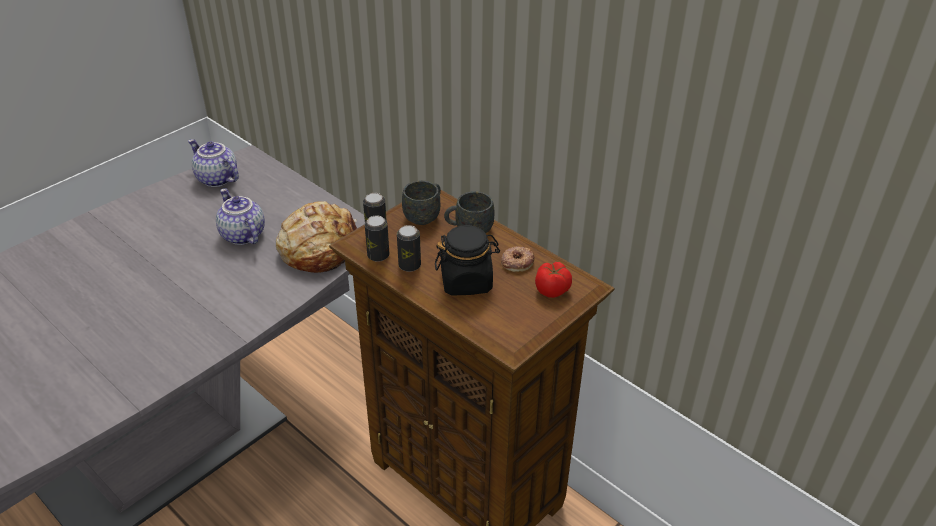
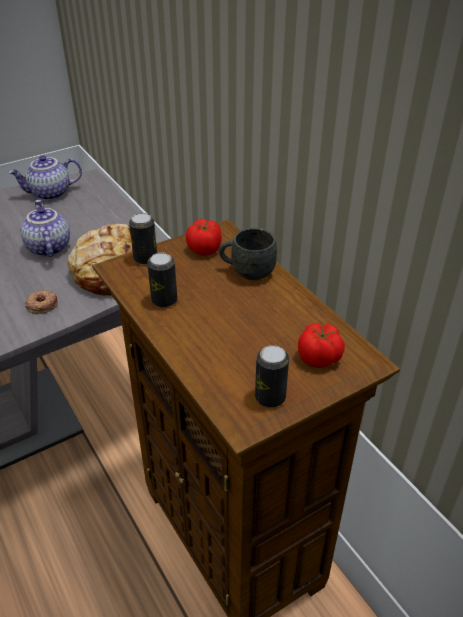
camera: 15 degrees right, 0 degrees up
teapot [188,139,239,187] -> teapot turned 75 degrees counterclockwise [8,155,82,200]
can [365,215,389,262] -> can moved to [255,345,289,408]
grey mug [402,180,441,225] -> tomato [186,219,222,256]
black jar [435,225,500,295] -> none
donut [501,246,534,272] -> donut moved to [25,290,58,314]

